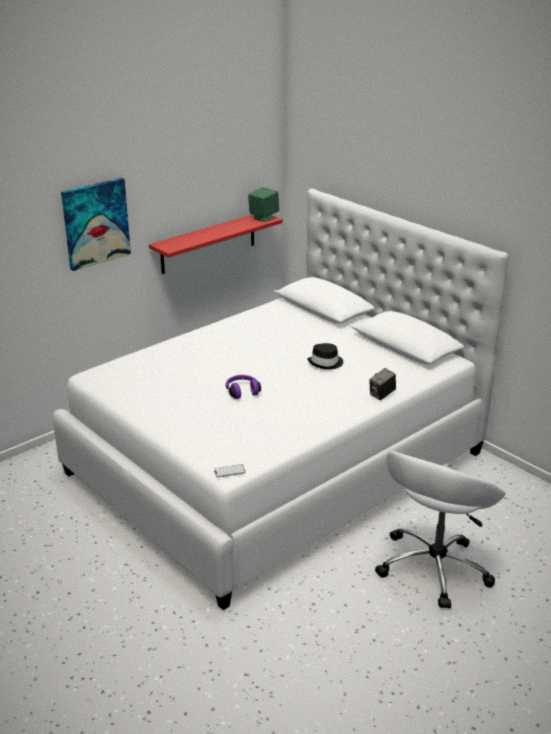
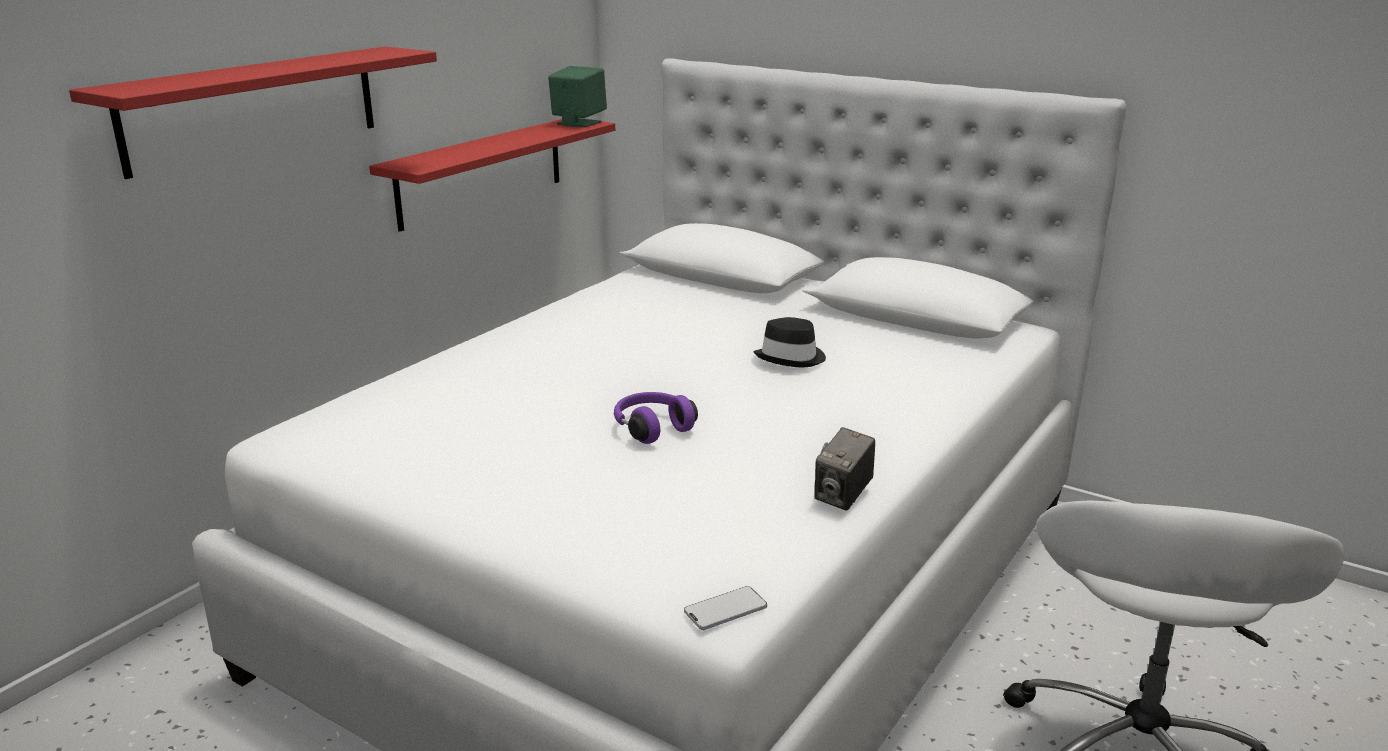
camera: 15 degrees left, 5 degrees down
picture [61,178,131,271] -> red shelf [69,47,437,179]
camera [369,368,396,400] -> camera moved to [814,427,875,511]

